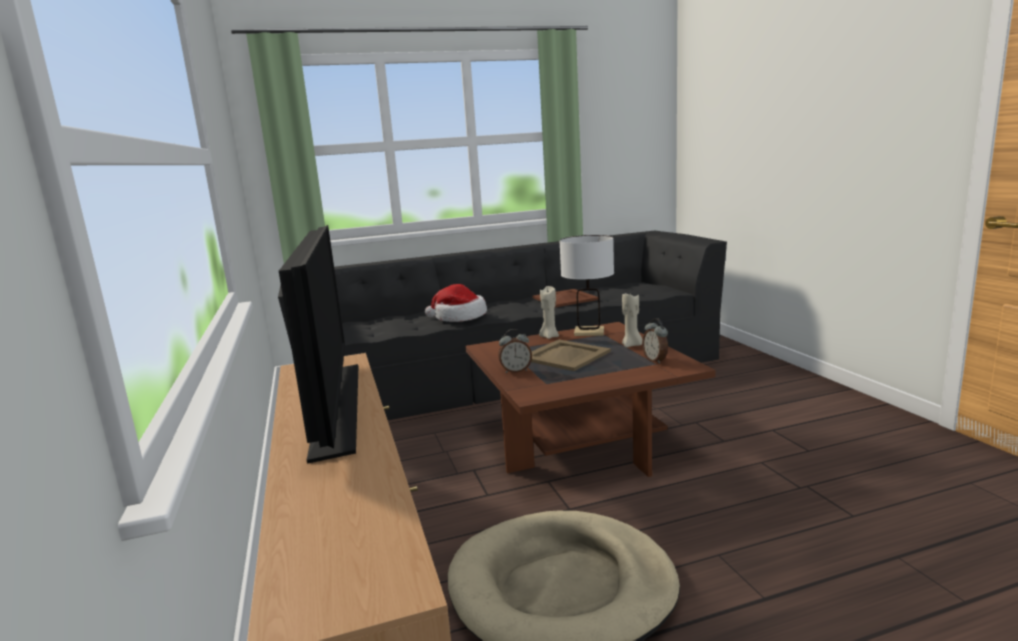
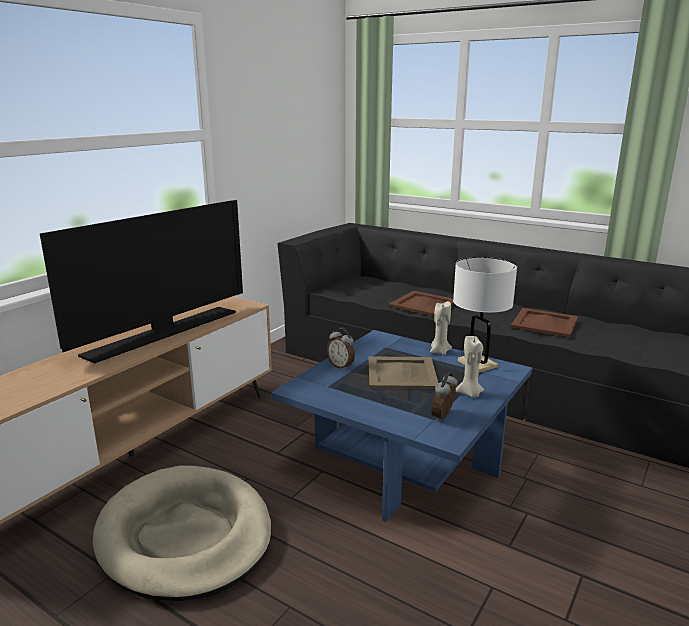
camera: 50 degrees right, 5 degrees up
hat [425,284,487,322] -> brown tray [389,291,454,316]
brown coffee table [465,322,716,477] -> blue coffee table [271,330,532,522]

